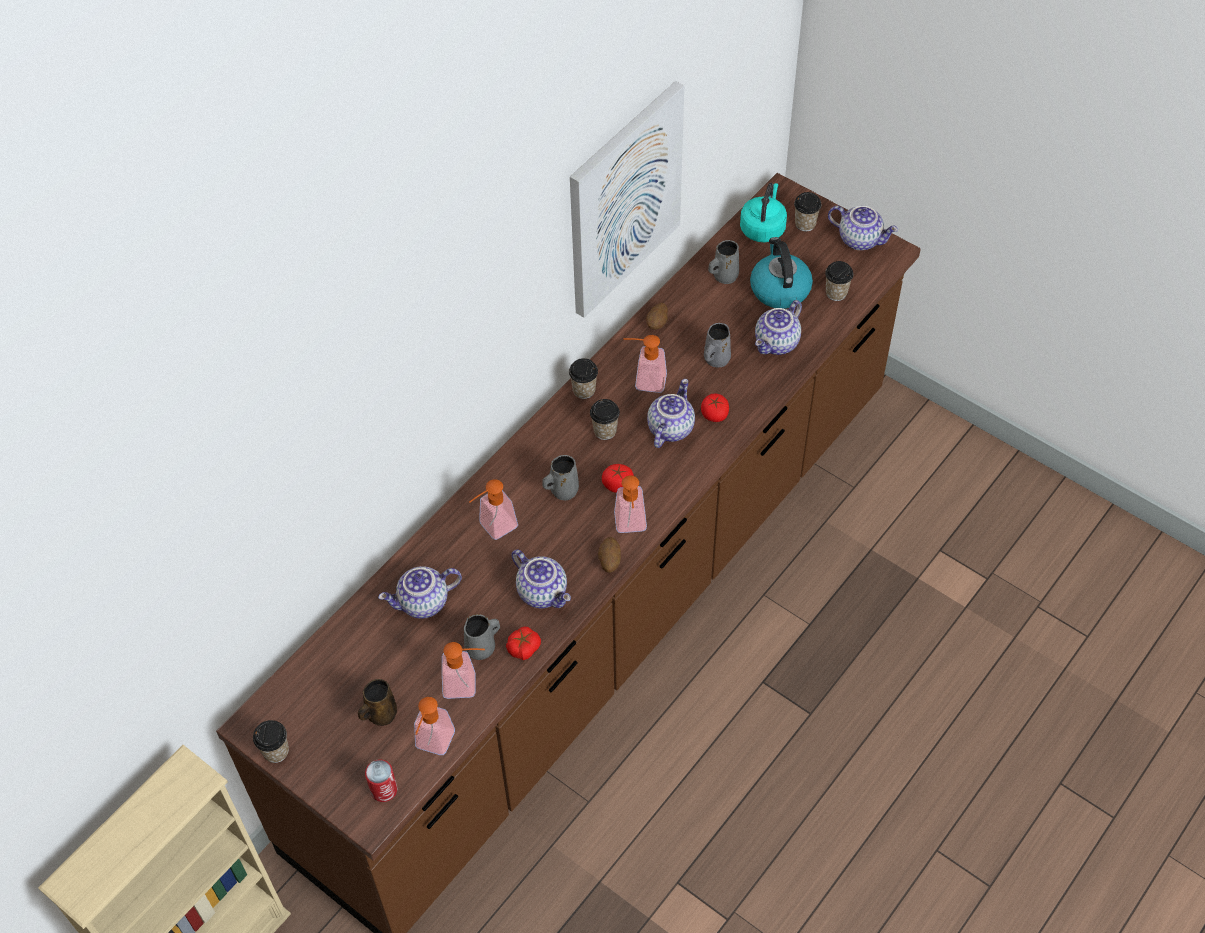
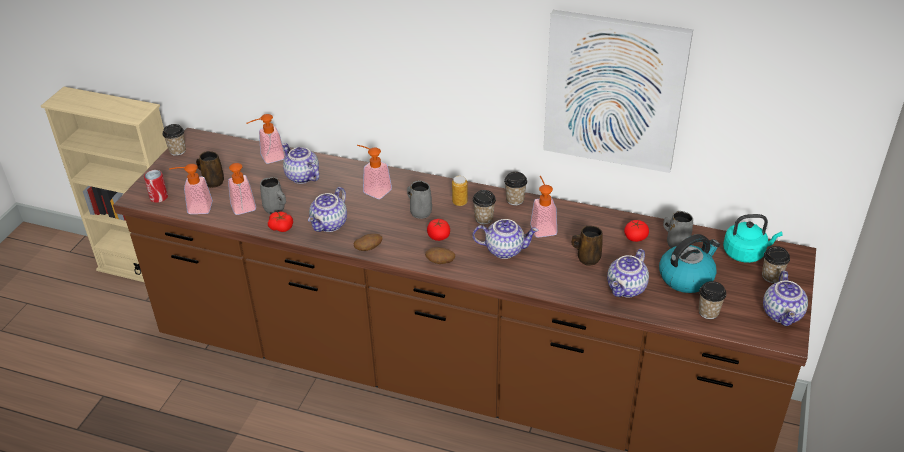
camera: 70 degrees right, 15 degrees down
soap dispenser [614,475,647,533] -> soap dispenser moved to [247,114,285,164]
potato [646,303,668,330] -> potato moved to [425,247,455,264]
tomato [701,394,729,422] -> tomato moved to [624,220,649,242]
grey mug [704,323,731,367] -> brown mug [572,226,603,266]
teapot [755,300,802,355] -> teapot turned 75 degrees counterclockwise [607,249,649,297]
none -> can [452,176,468,206]

